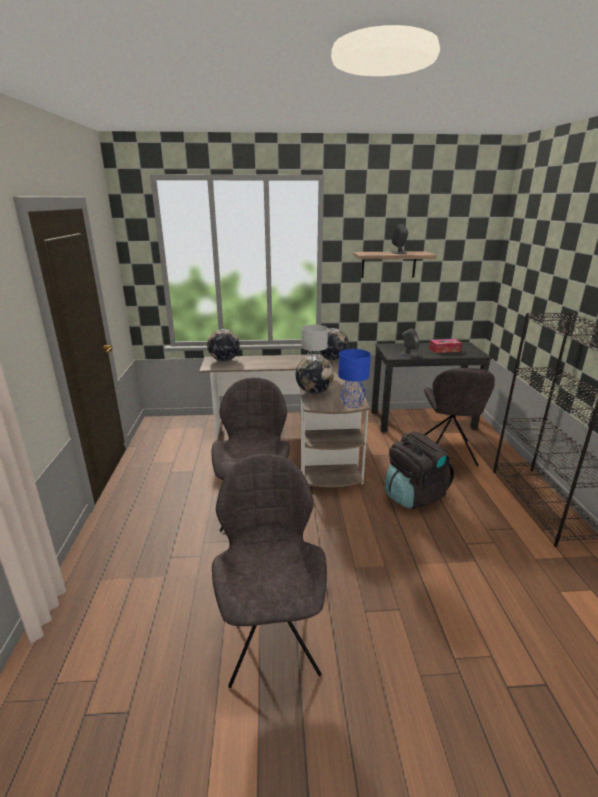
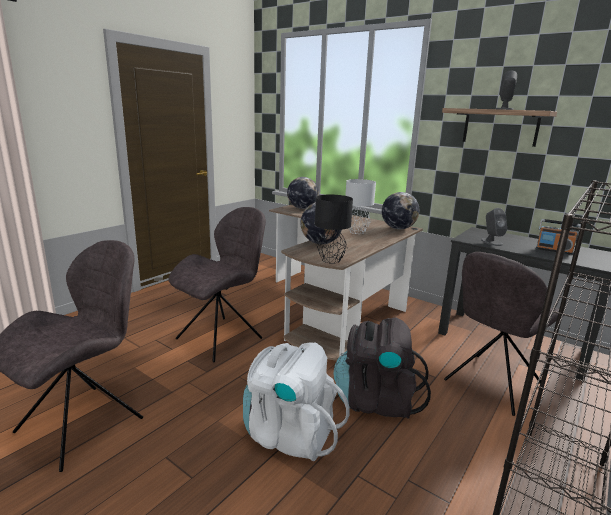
camera: 40 degrees right, 5 degrees down
blue table lamp [338,349,371,408] -> black table lamp [315,194,353,263]
tissue box [429,339,462,353] -> radio [536,219,581,255]
none -> white backpack [243,343,350,461]

